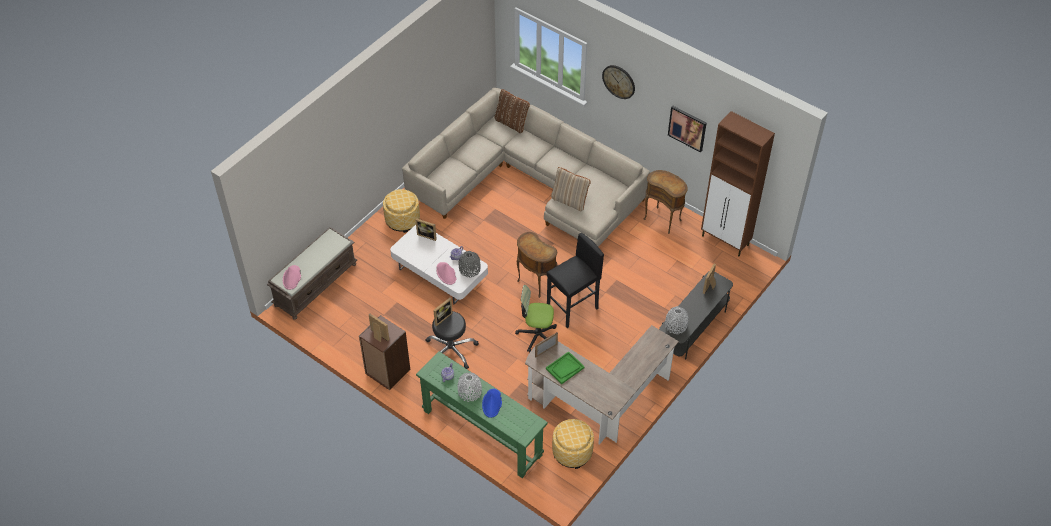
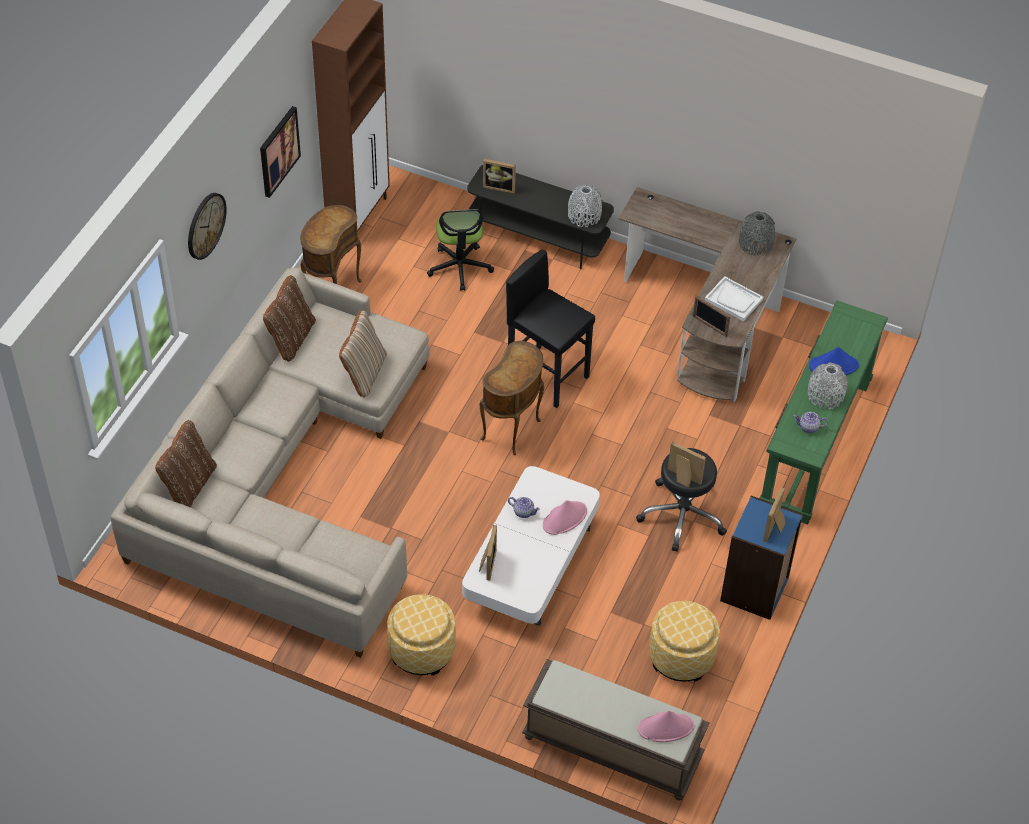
camera: 105 degrees left, 0 degrees up
brown bookcase [359,315,410,390] -> blue bookcase [720,496,803,620]
grey vase [458,251,480,278] -> grey vase moved to [739,211,775,255]
office chair [515,285,557,352] -> office chair moved to [427,209,494,291]
green tray [546,352,585,385] -> white tray [705,276,763,321]
ottoman [552,419,594,469] -> ottoman moved to [649,601,720,682]
none -> brown pillow [263,275,316,362]

